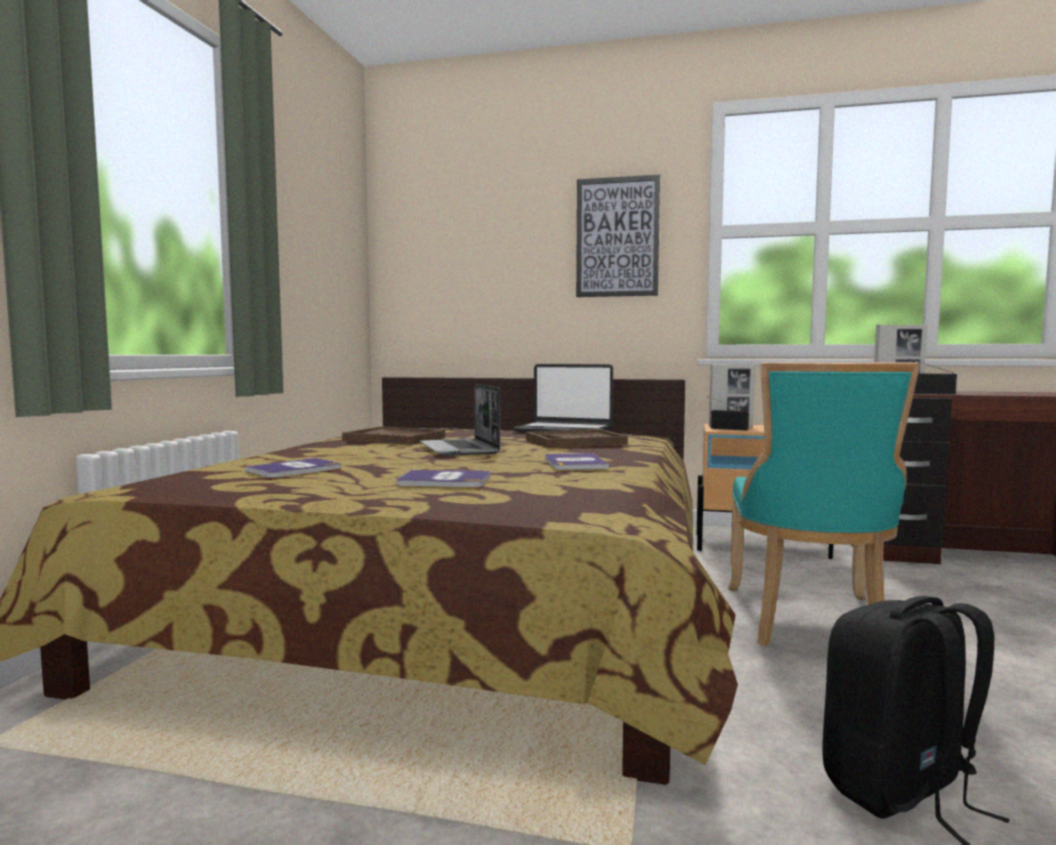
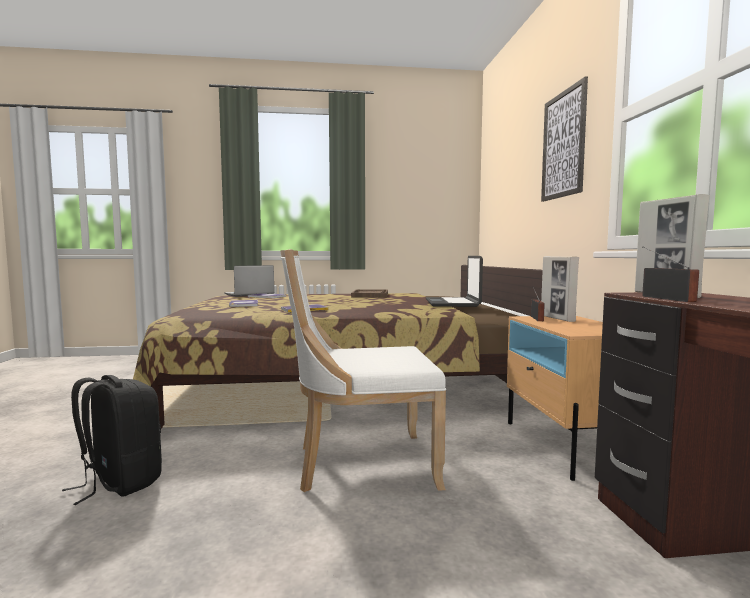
camera: 70 degrees right, 0 degrees up
laptop [420,384,500,456] -> laptop moved to [224,265,274,297]
brown tray [526,429,628,448] -> none
turquoise chair [728,362,920,646] -> white chair [280,249,446,492]

